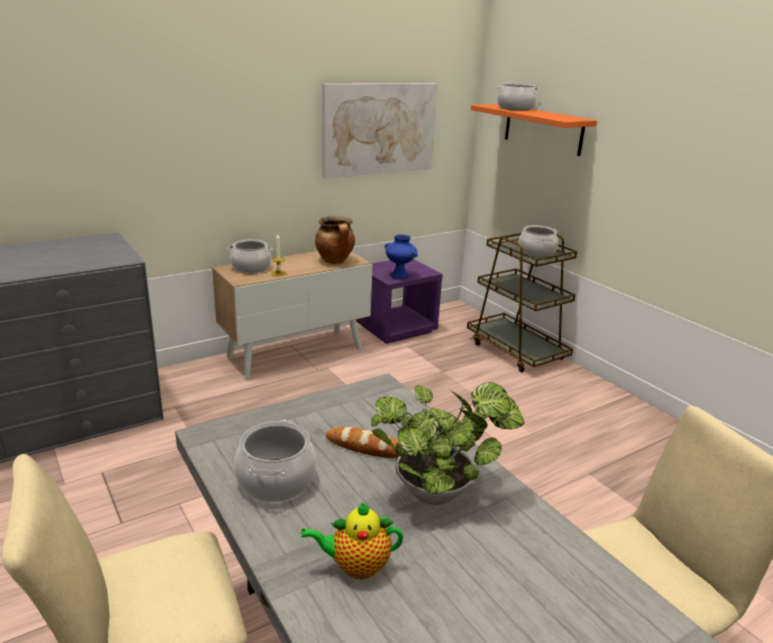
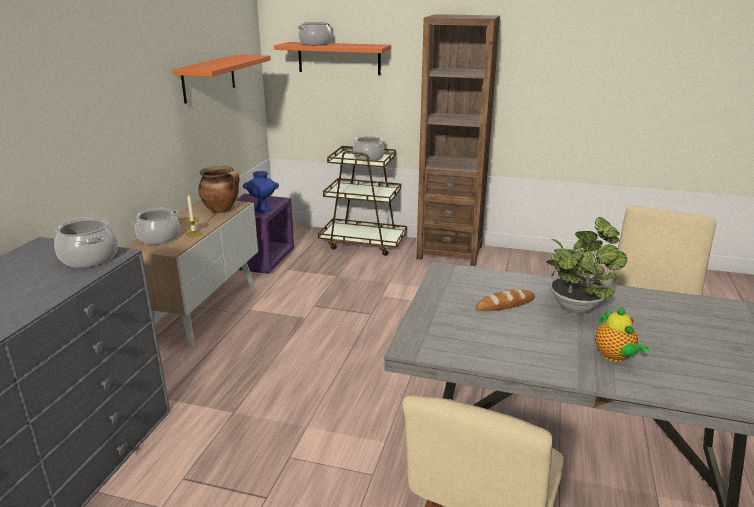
camera: 40 degrees left, 0 degrees up
cooking pot [234,420,317,502] -> cooking pot moved to [54,217,118,268]
teapot [301,502,403,579] -> teapot turned 60 degrees counterclockwise [595,307,649,362]
picture [322,83,437,179] -> orange shelf [173,55,271,104]
none -> brown bookcase [416,14,500,266]

